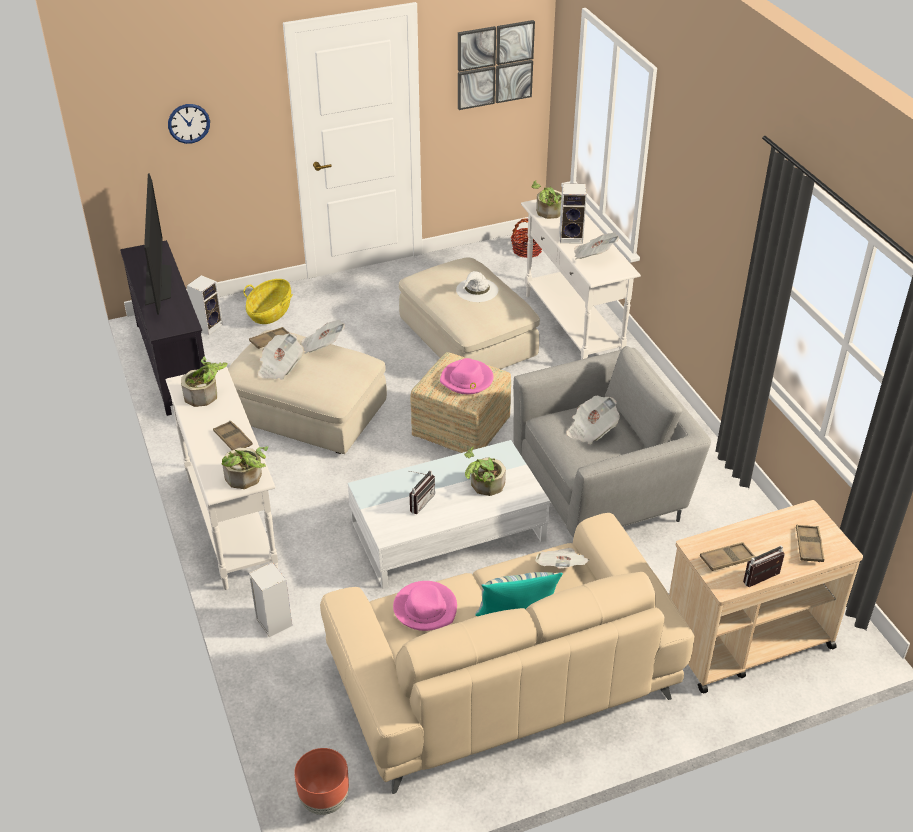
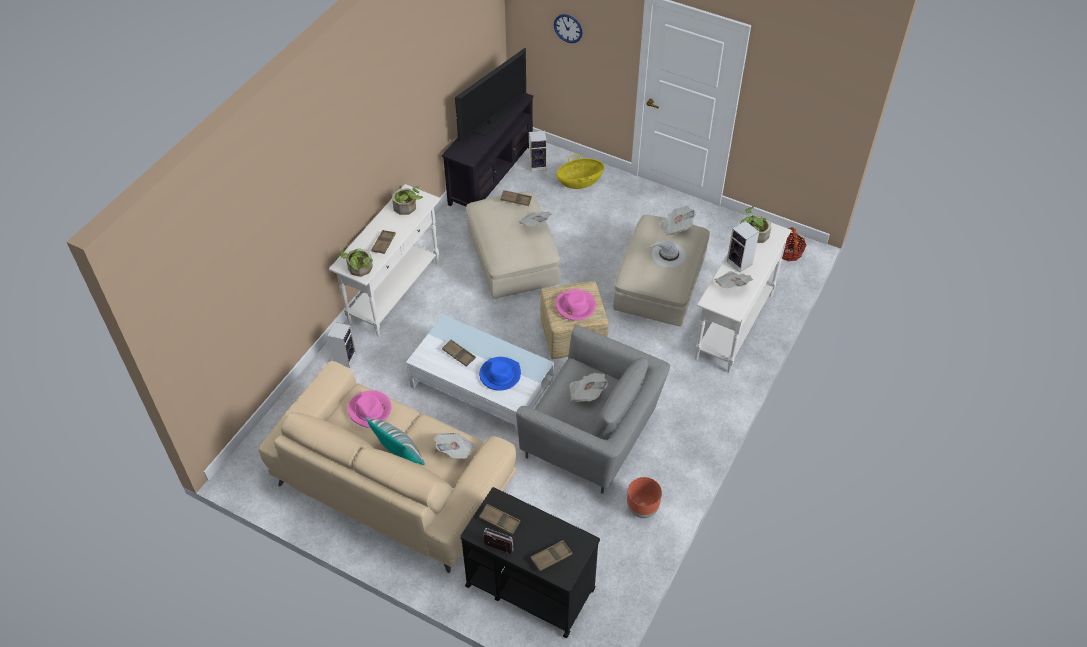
camera: 50 degrees right, 10 degrees up
newspaper [258,333,303,380] -> newspaper moved to [658,206,696,236]
brown planter [294,748,349,815] -> brown planter moved to [627,477,662,518]
radio [409,470,435,514] -> brown tray [442,340,476,367]
picture [458,20,535,110] -> none
potted plant [464,446,506,496] -> blue hat [479,357,521,391]
beige cart [669,500,863,693] -> black cart [460,487,600,638]

